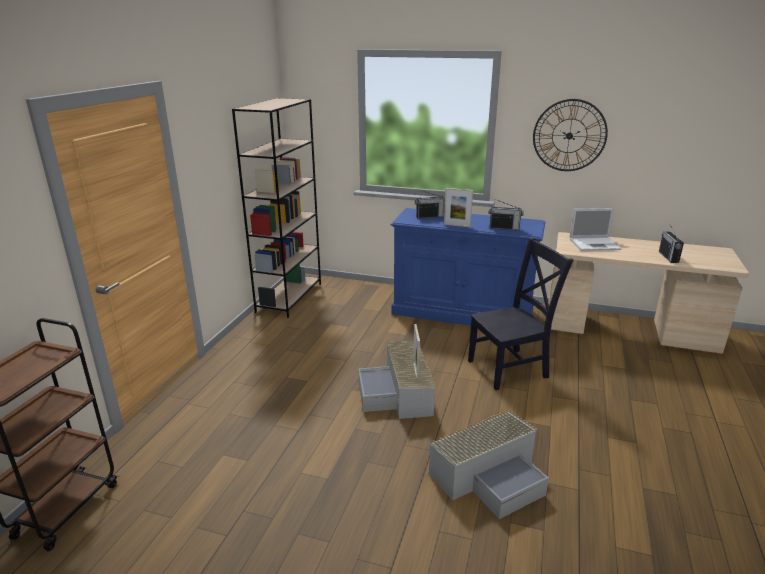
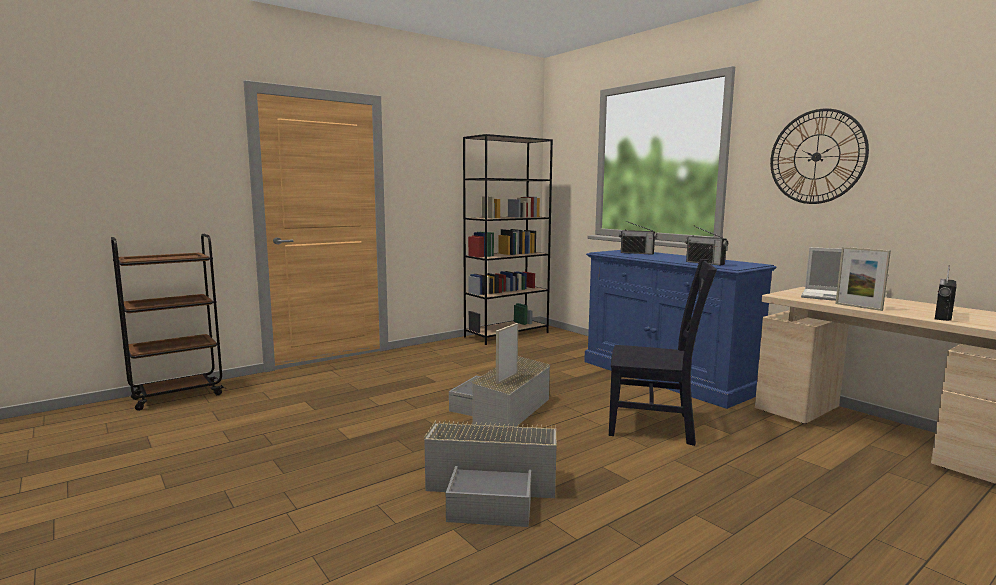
camera: 35 degrees right, 15 degrees down
picture frame [444,188,473,227] -> picture frame moved to [835,247,891,311]

